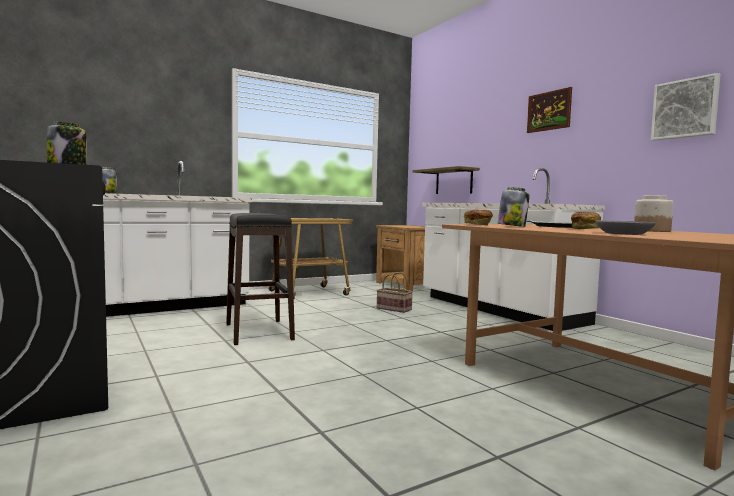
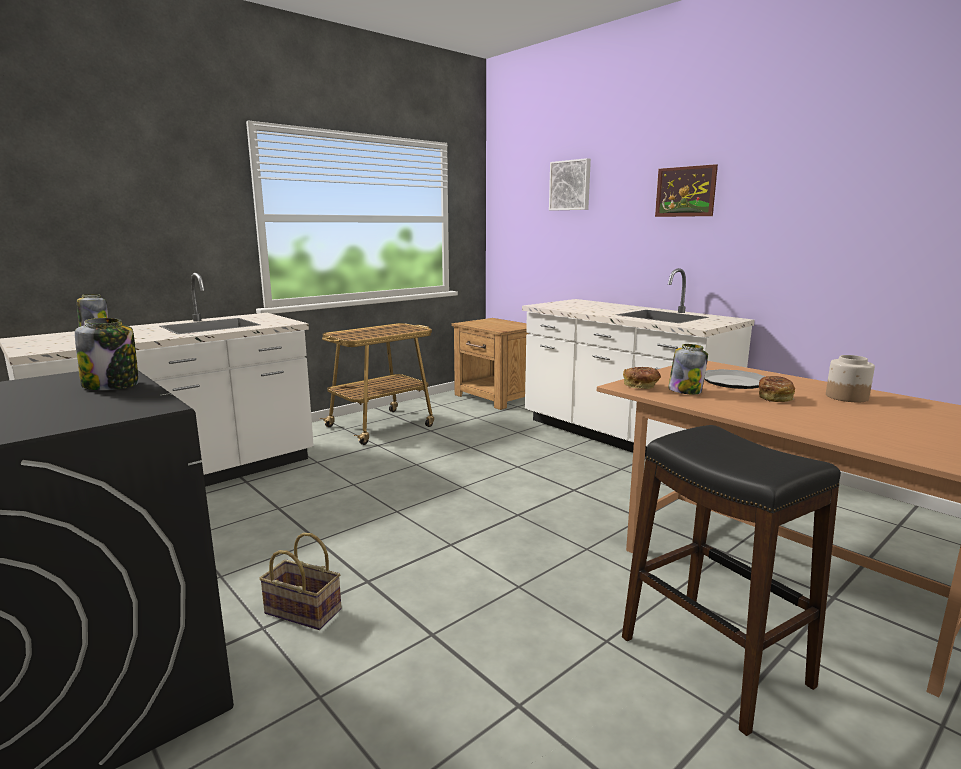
camera: 10 degrees left, 10 degrees up
black stool [226,213,295,345] -> black stool moved to [622,425,841,736]
basket [377,272,413,313] -> basket moved to [259,533,341,630]
shelf [412,166,480,194] -> none
grey bowl [595,220,656,235] -> none
picture [651,73,721,141] -> picture moved to [549,158,591,211]

